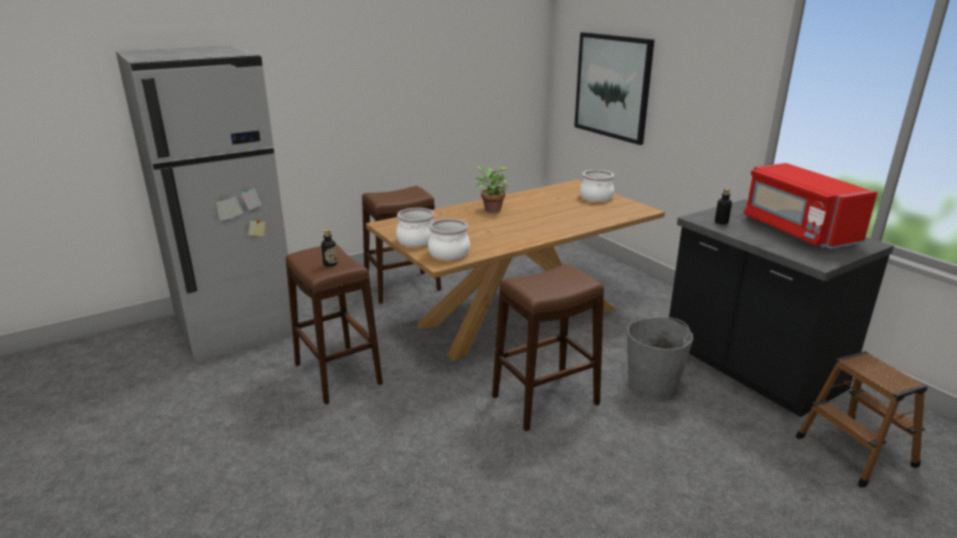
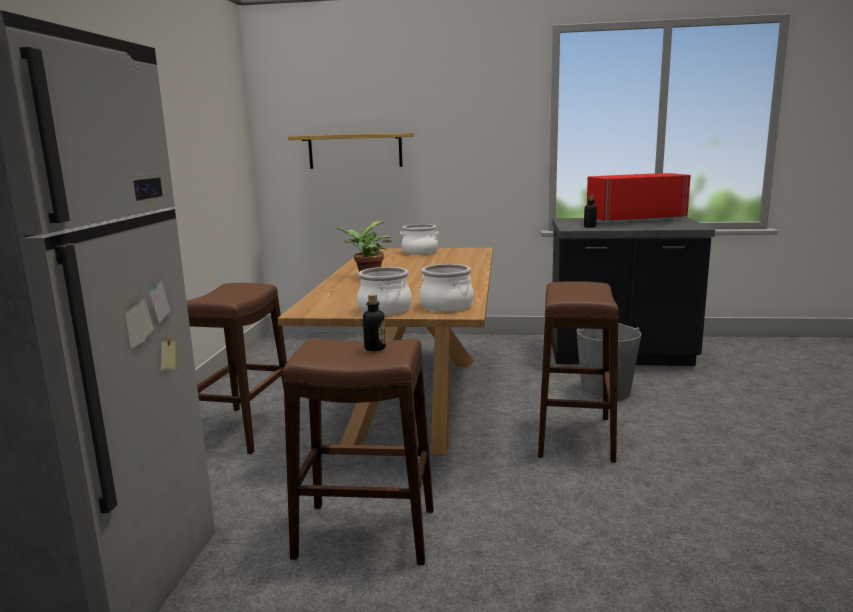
camera: 50 degrees left, 10 degrees down
picture [574,32,654,145] -> shelf [288,133,414,169]
red microwave [744,163,877,249] -> red microwave turned 150 degrees clockwise [587,173,691,225]
brown step ladder [796,351,928,488] -> none

